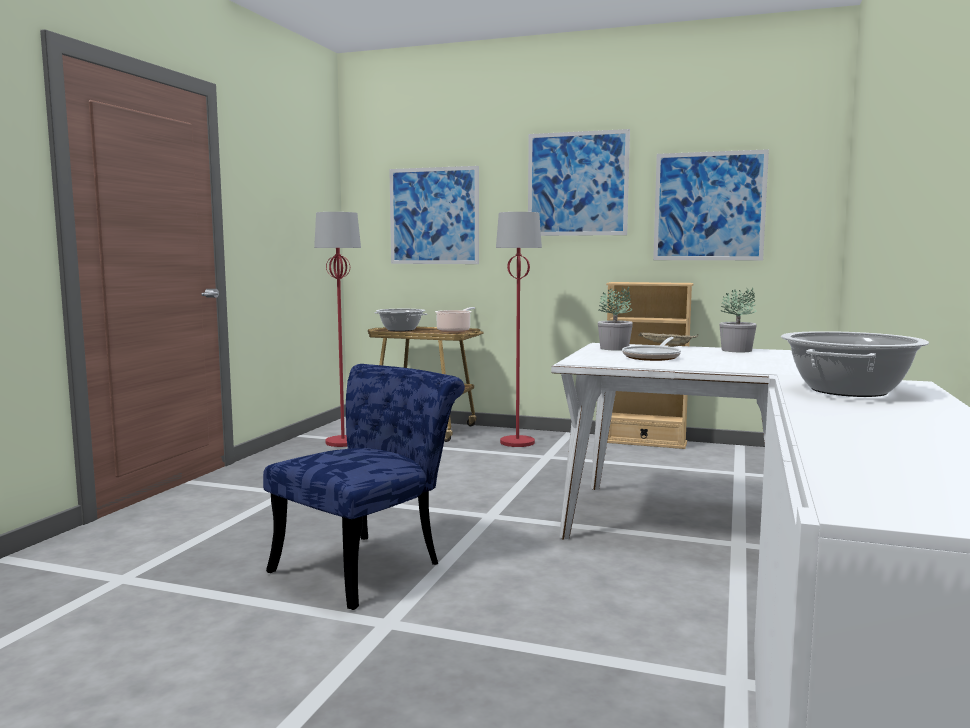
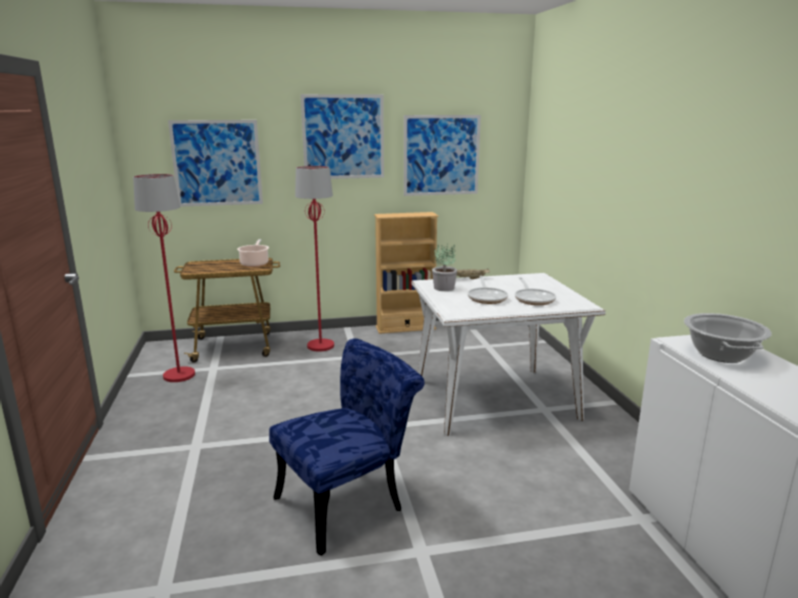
camera: 30 degrees left, 10 degrees up
blue chair [263,364,465,610] -> blue chair turned 45 degrees clockwise [269,338,425,556]
cooking pot [375,309,427,331] -> none
potted plant [719,287,757,352] -> none
none -> frying pan [515,277,556,305]

